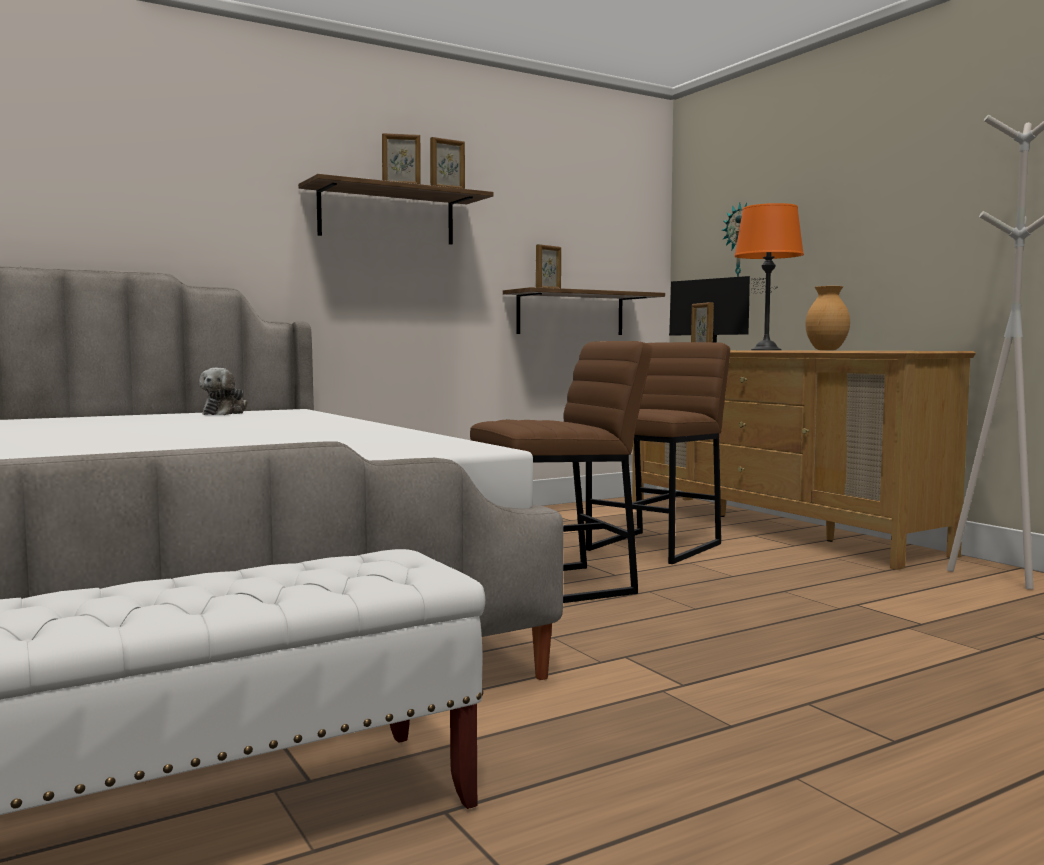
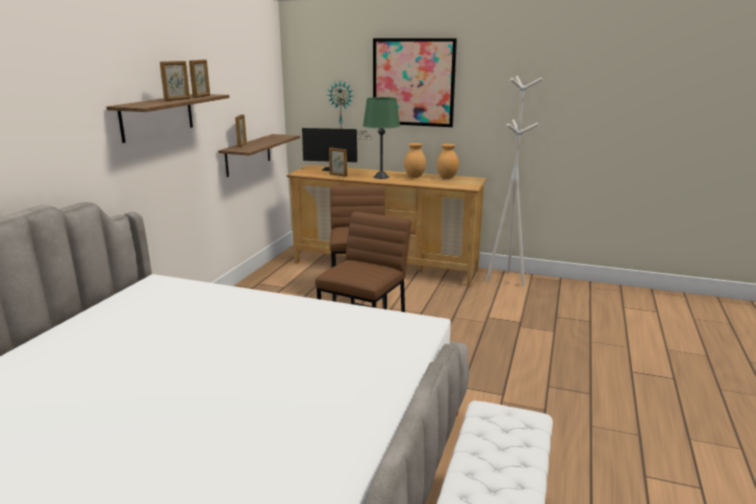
camera: 40 degrees left, 15 degrees up
plush toy [199,368,248,415] -> none
orange table lamp [734,203,804,350] -> green table lamp [363,97,400,179]
none -> picture [373,38,457,127]
none -> brown vase [436,144,459,179]

